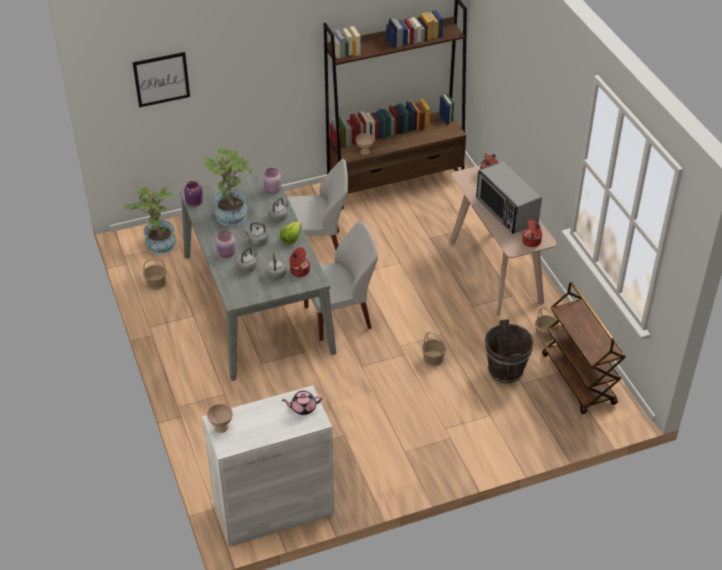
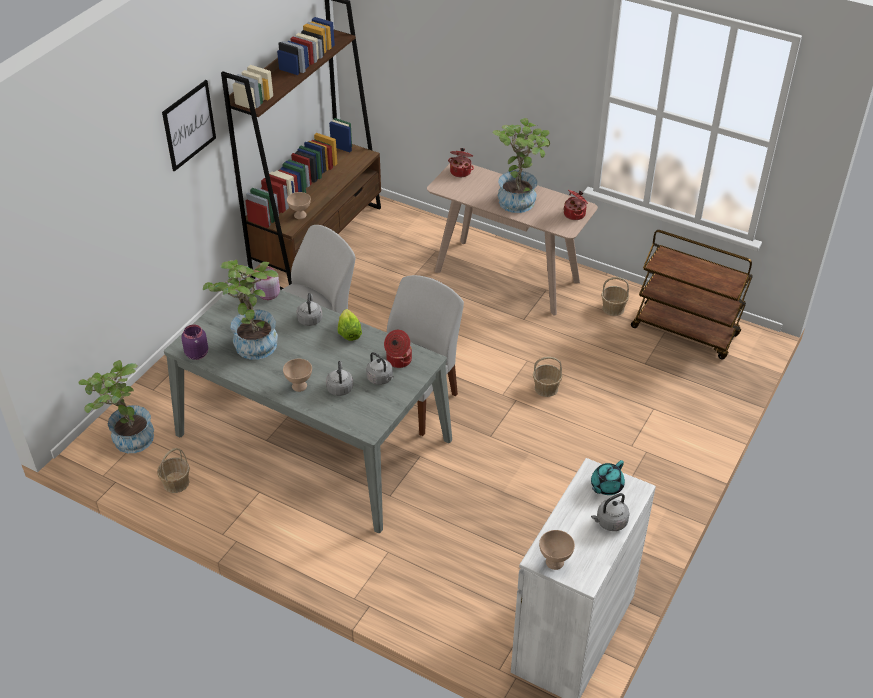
camera: 40 degrees left, 0 degrees up
picture [132,52,190,107] -> picture moved to [162,80,216,172]
pink jar [216,231,236,258] -> beige bowl [283,359,312,392]
grey kettle [243,222,268,246] -> grey kettle moved to [591,493,630,531]
pink teapot [281,391,322,415] -> turquoise teapot [591,460,625,495]
microwave [476,161,542,234] -> potted plant [492,118,550,213]
brown bucket [485,319,534,383] -> none

